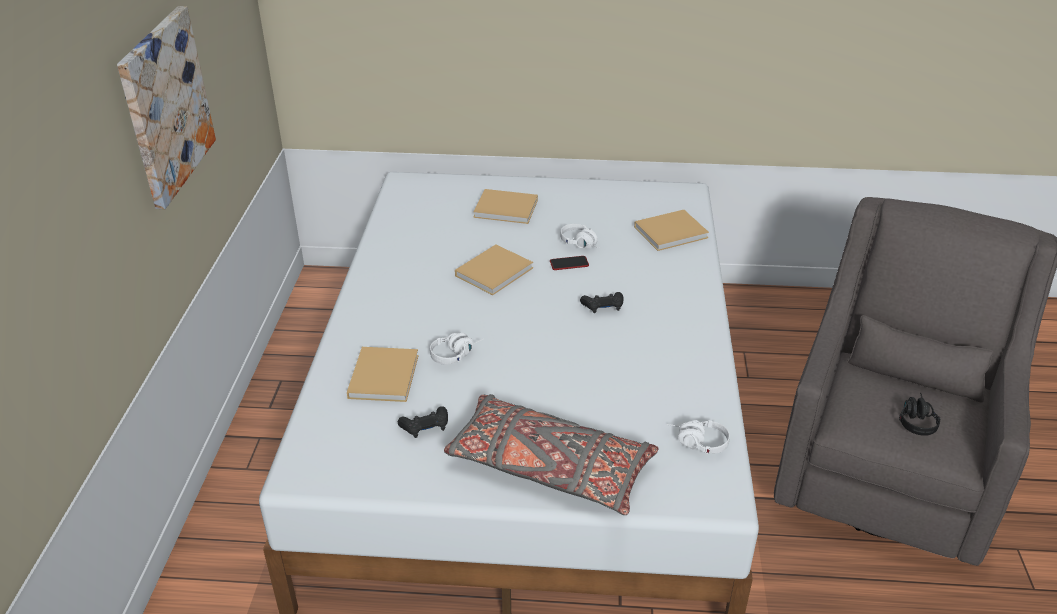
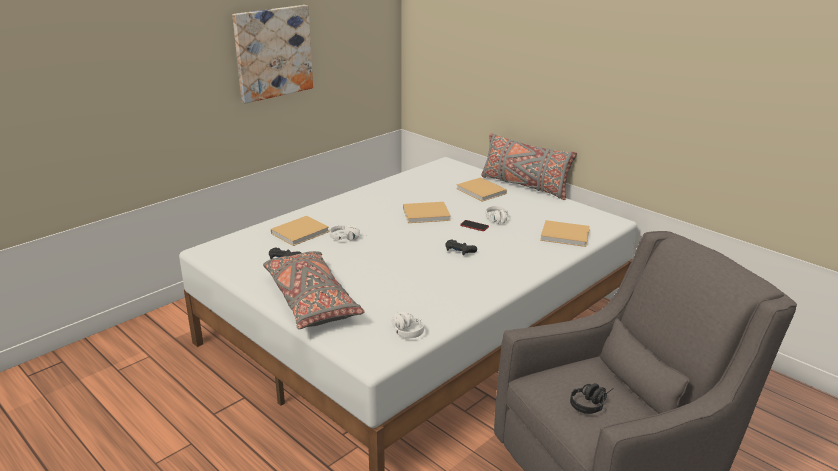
camera: 40 degrees right, 10 degrees down
none -> grey pillow [481,133,577,200]

